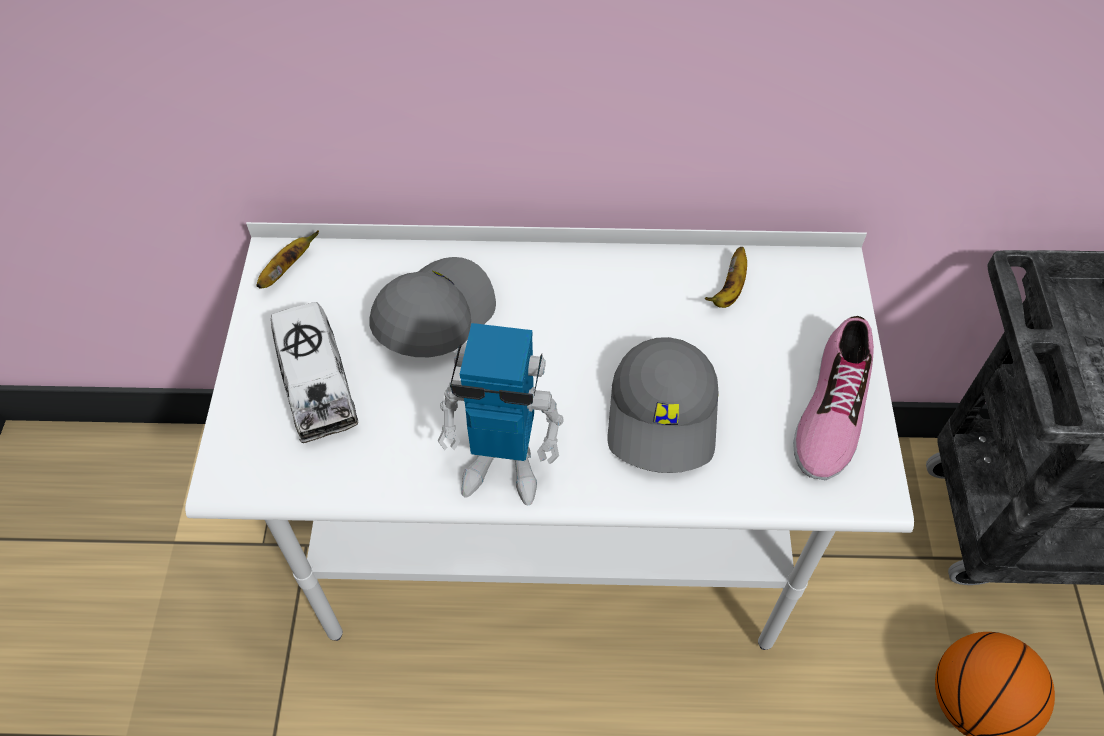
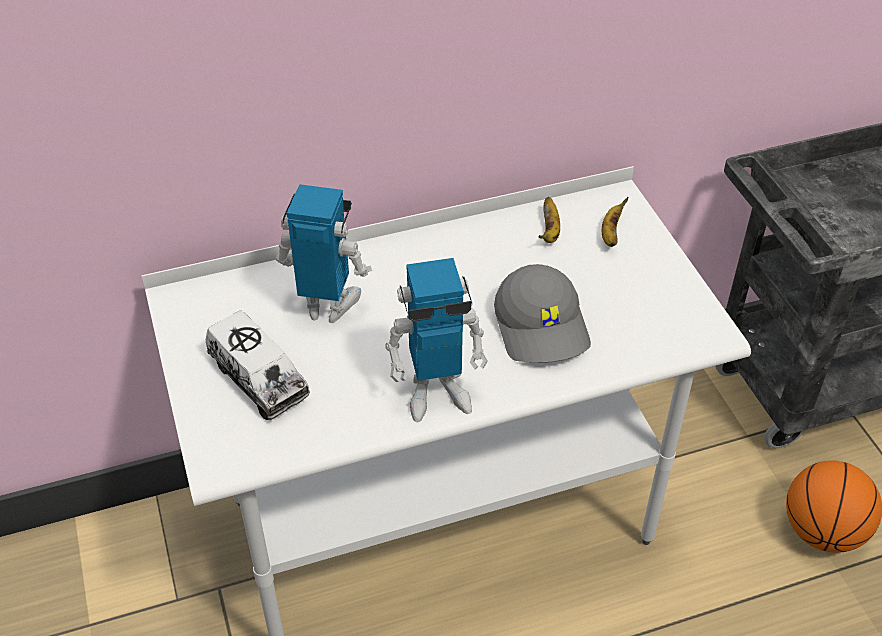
camera: 20 degrees left, 10 degrees down
banana [256,231,319,289] -> banana moved to [602,197,628,247]
grey cap [370,257,496,357] -> toy robot [276,184,372,323]
shoe [793,316,874,481] -> none

